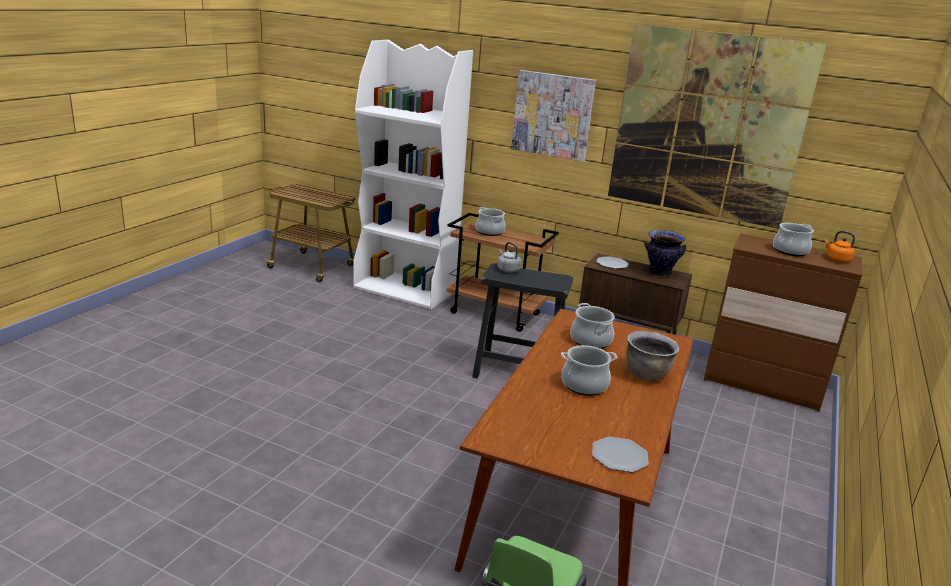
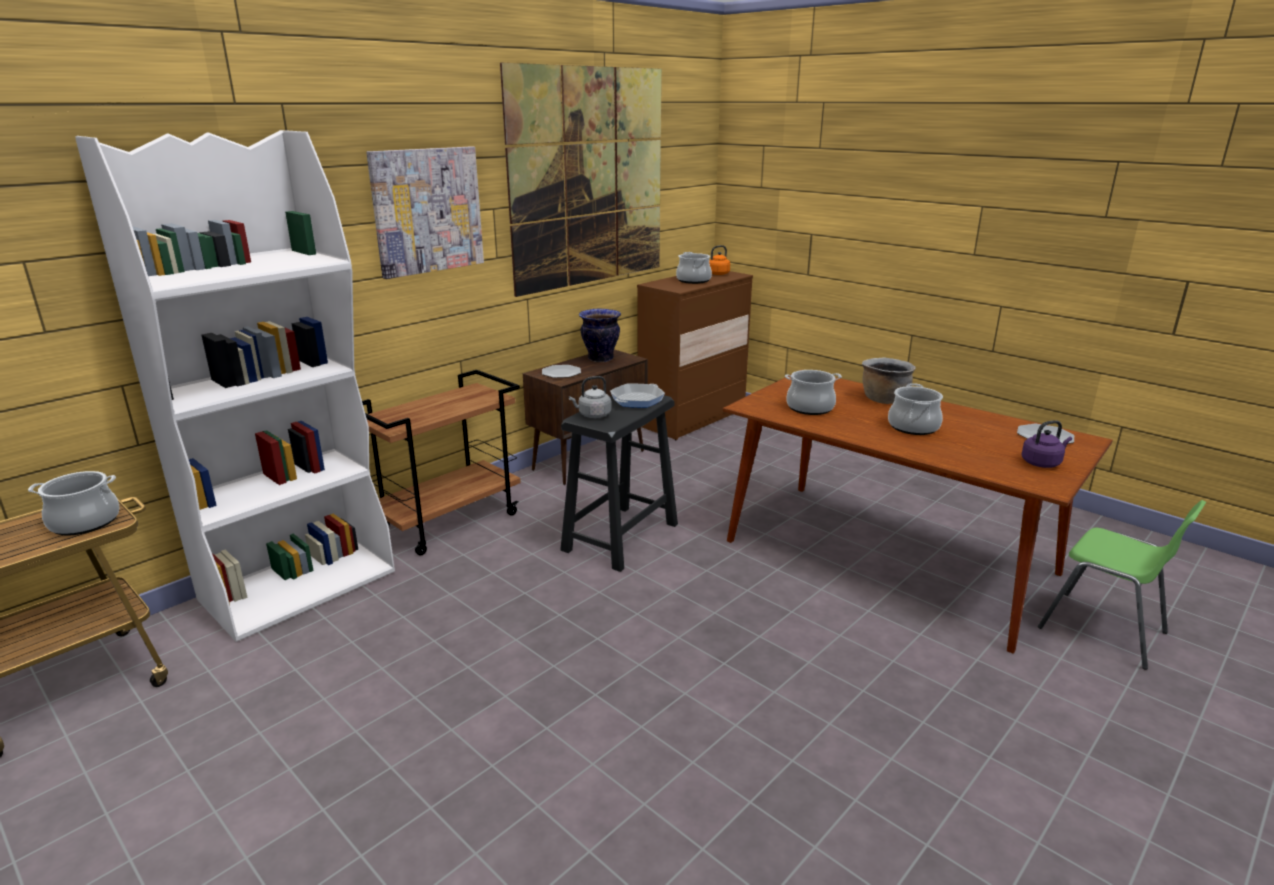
camera: 70 degrees left, 0 degrees up
cooking pot [476,207,506,236] -> cooking pot moved to [28,471,119,535]
none -> frying pan [610,383,665,408]
none -> purple kettle [1022,420,1072,468]

